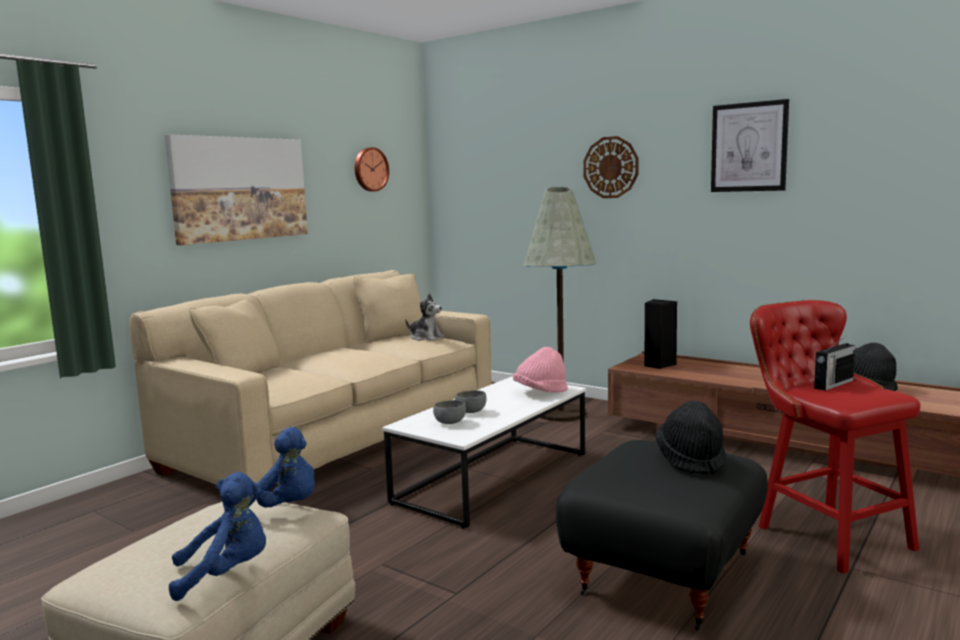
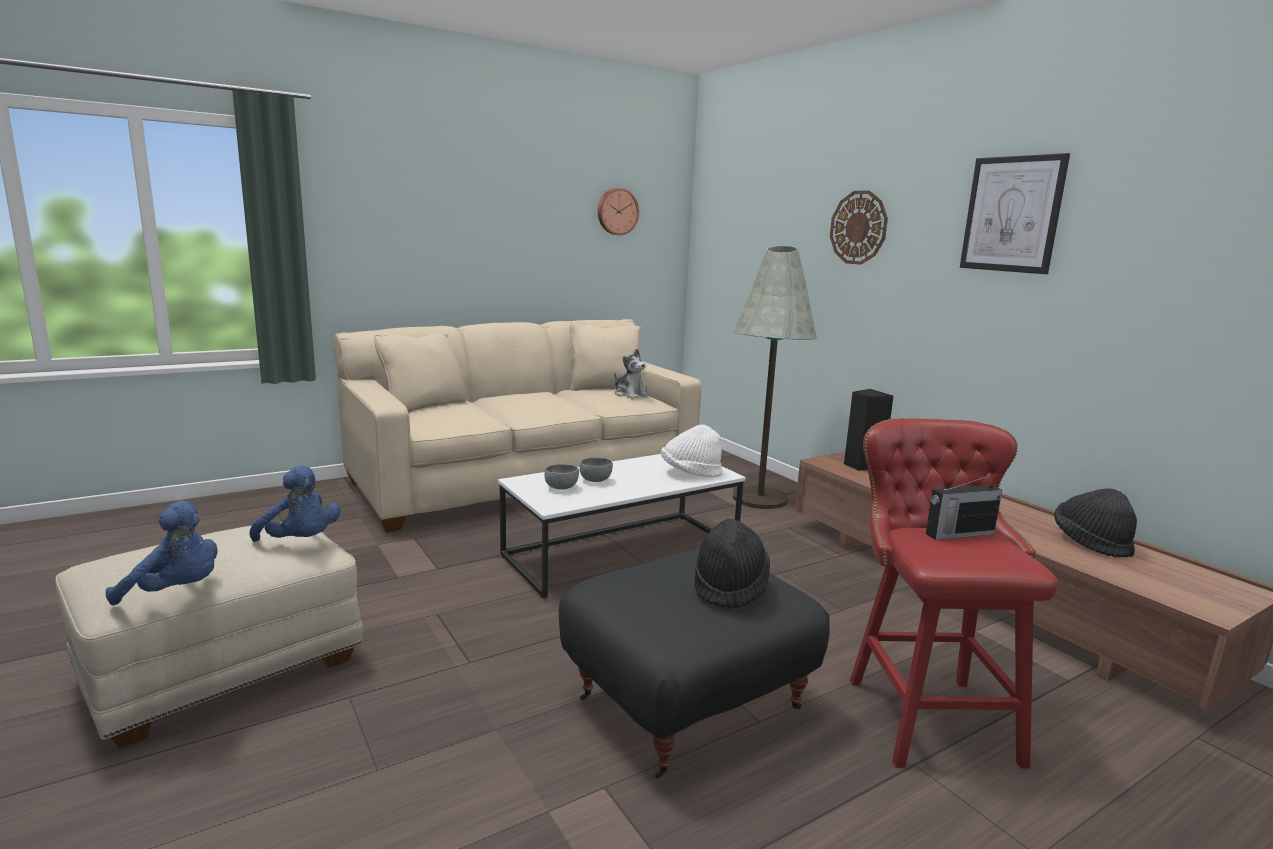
camera: 20 degrees right, 5 degrees up
picture [165,134,308,245] -> none
pink hat [513,347,568,393] -> white hat [661,424,723,477]

